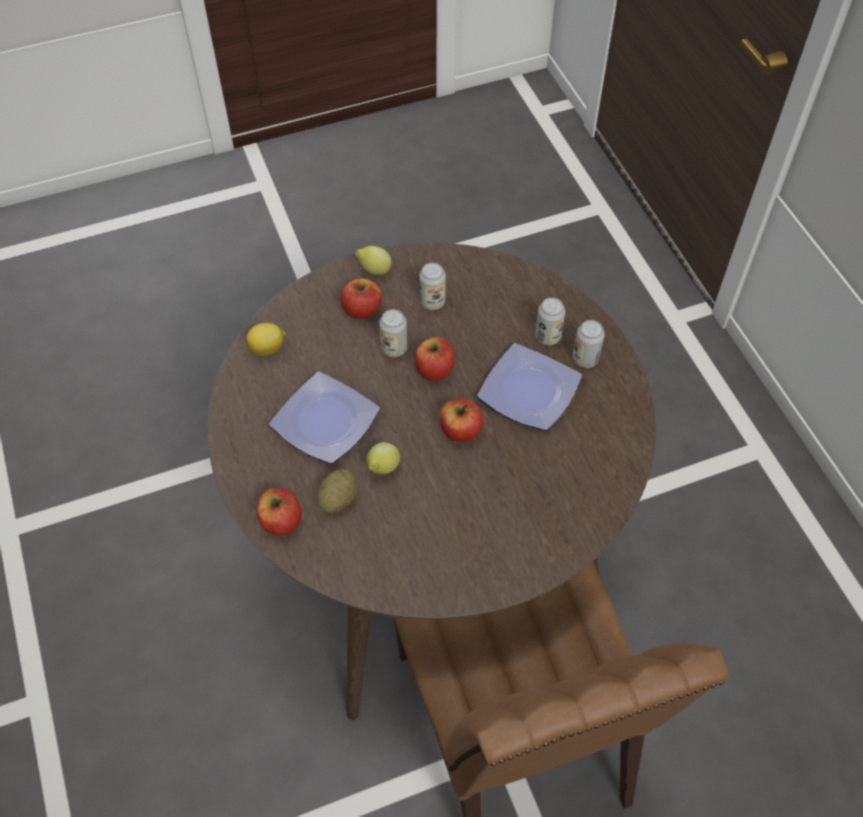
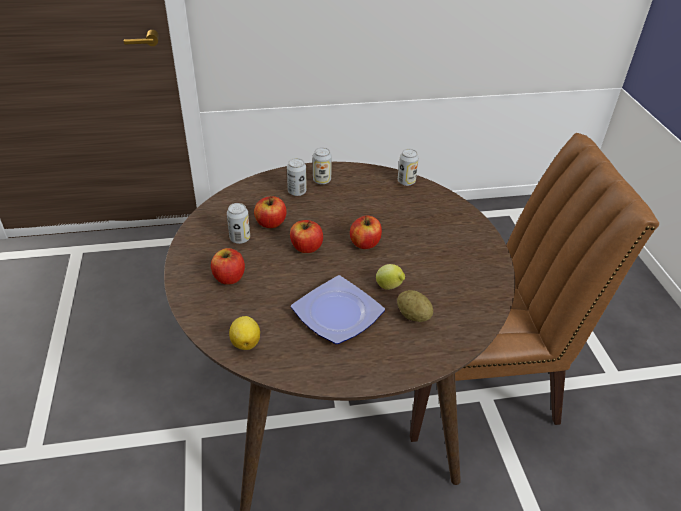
camera: 80 degrees left, 15 degrees down
apple [256,488,302,536] -> apple moved to [254,196,287,228]
lemon [355,246,392,275] -> none
can [379,309,407,357] -> can moved to [398,149,419,186]
plate [477,343,582,431] -> none

